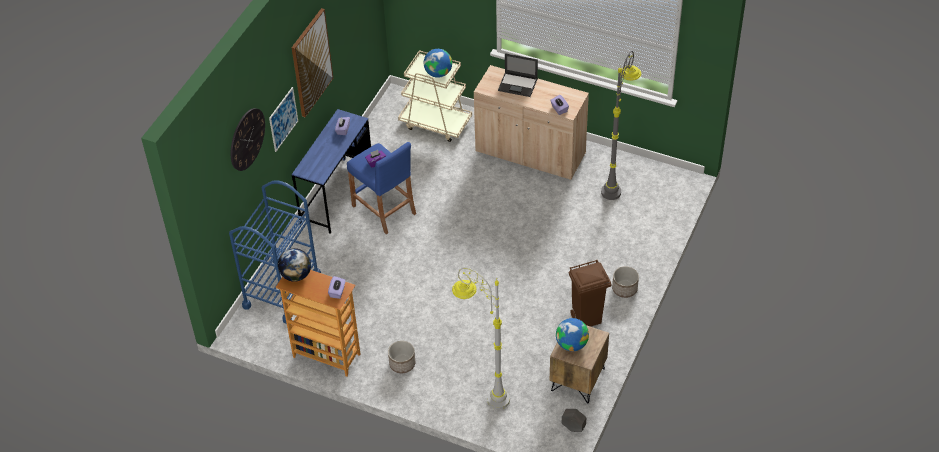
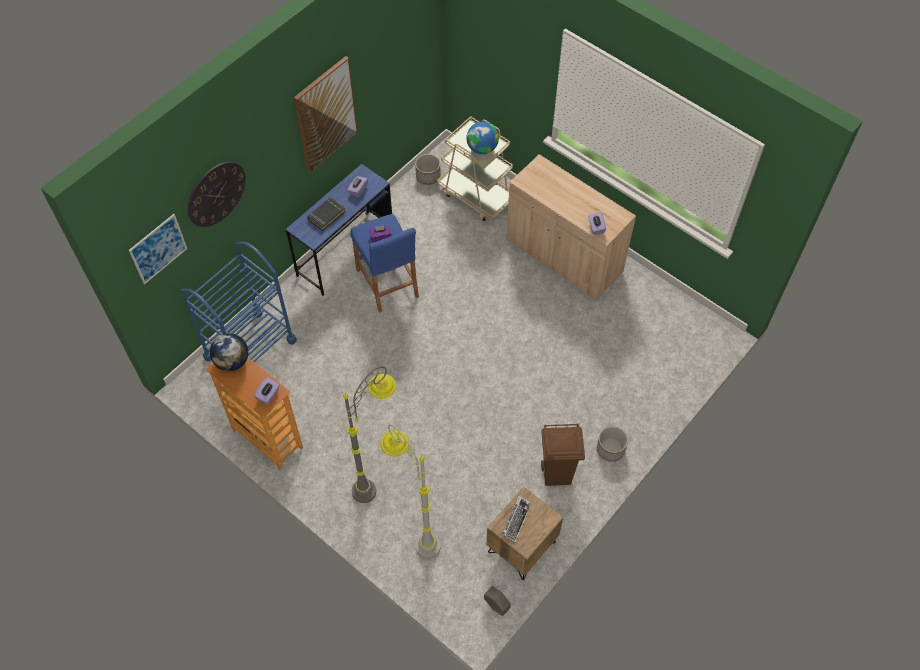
camera: 15 degrees right, 10 degrees up
picture [269,87,298,152] -> picture moved to [129,214,187,285]
planter [388,341,415,373] -> planter moved to [415,154,441,185]
laptop [498,53,538,97] -> none
globe [556,318,589,351] -> keyboard [501,496,532,542]
grey floor lamp [601,51,641,200] -> grey floor lamp moved to [343,366,396,503]
none -> black book [307,197,346,231]

